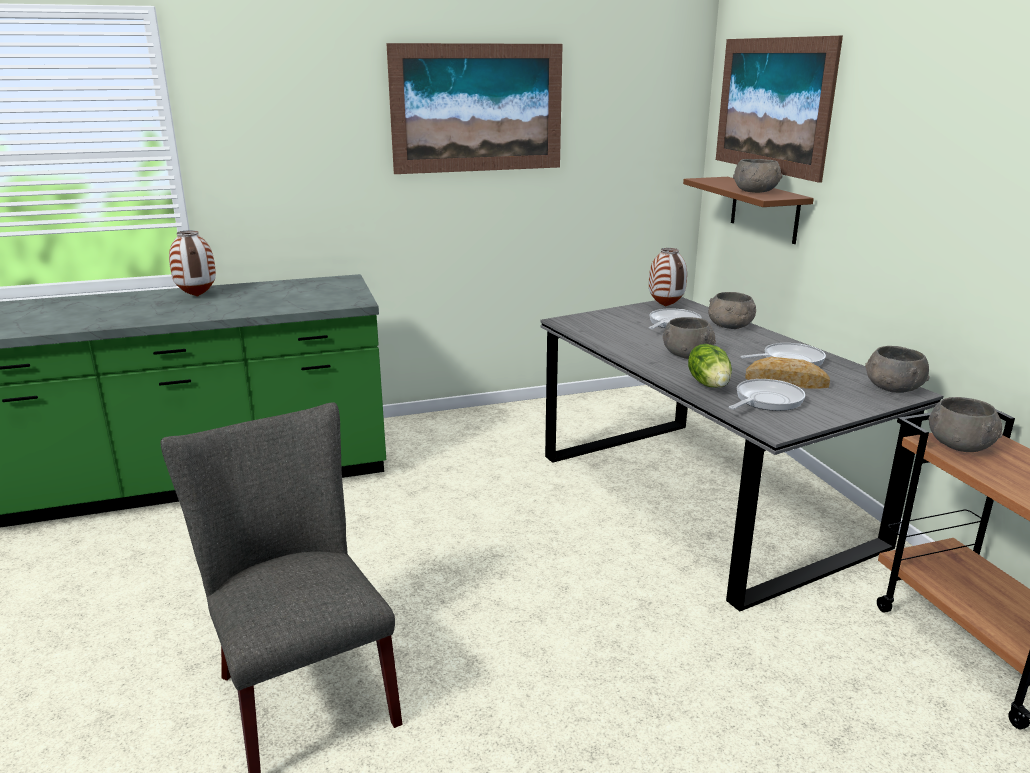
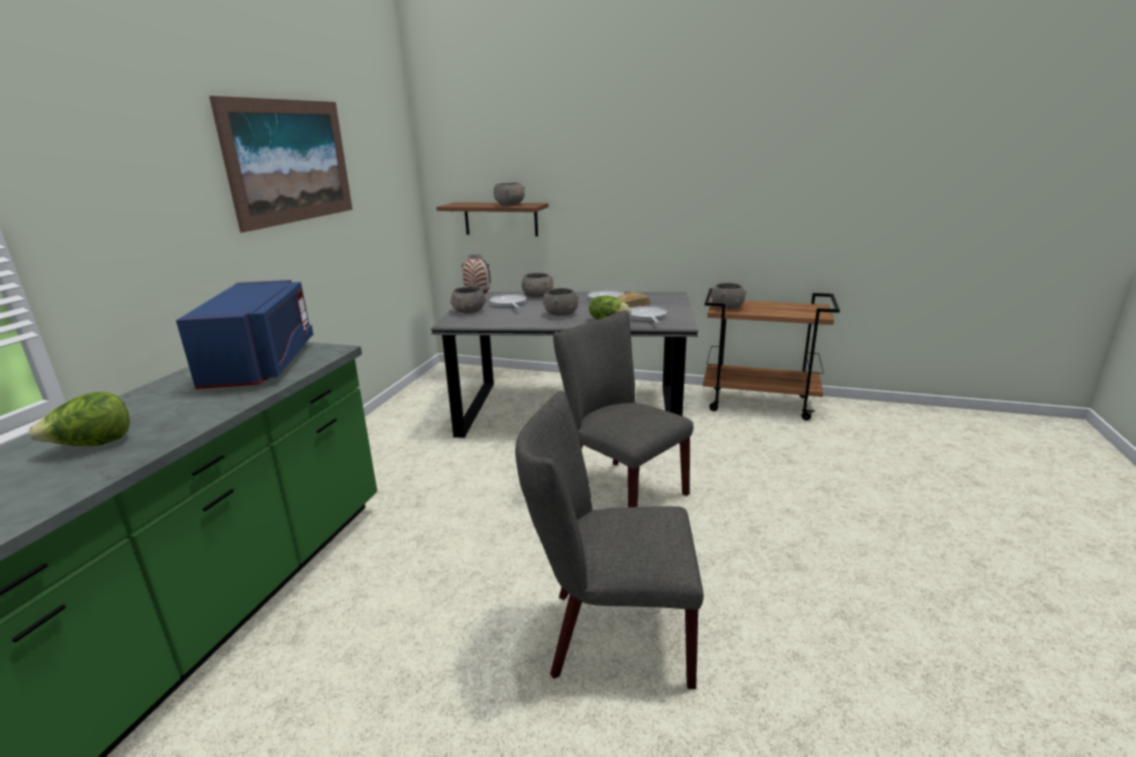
camera: 55 degrees left, 0 degrees up
vase [169,230,216,297] -> none
picture [716,36,843,183] -> none
grey bowl [865,346,930,393] -> grey bowl moved to [450,287,486,314]
none -> lettuce [28,392,130,446]
none -> blue microwave [176,280,313,389]
none -> grey chair [553,310,694,507]

